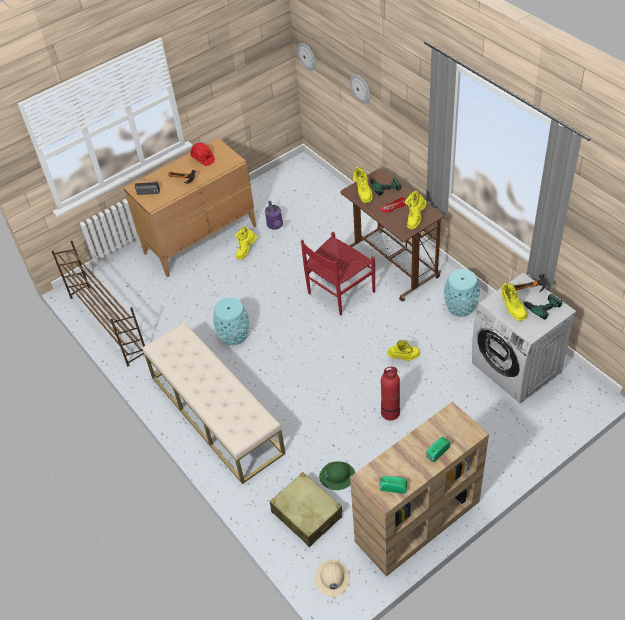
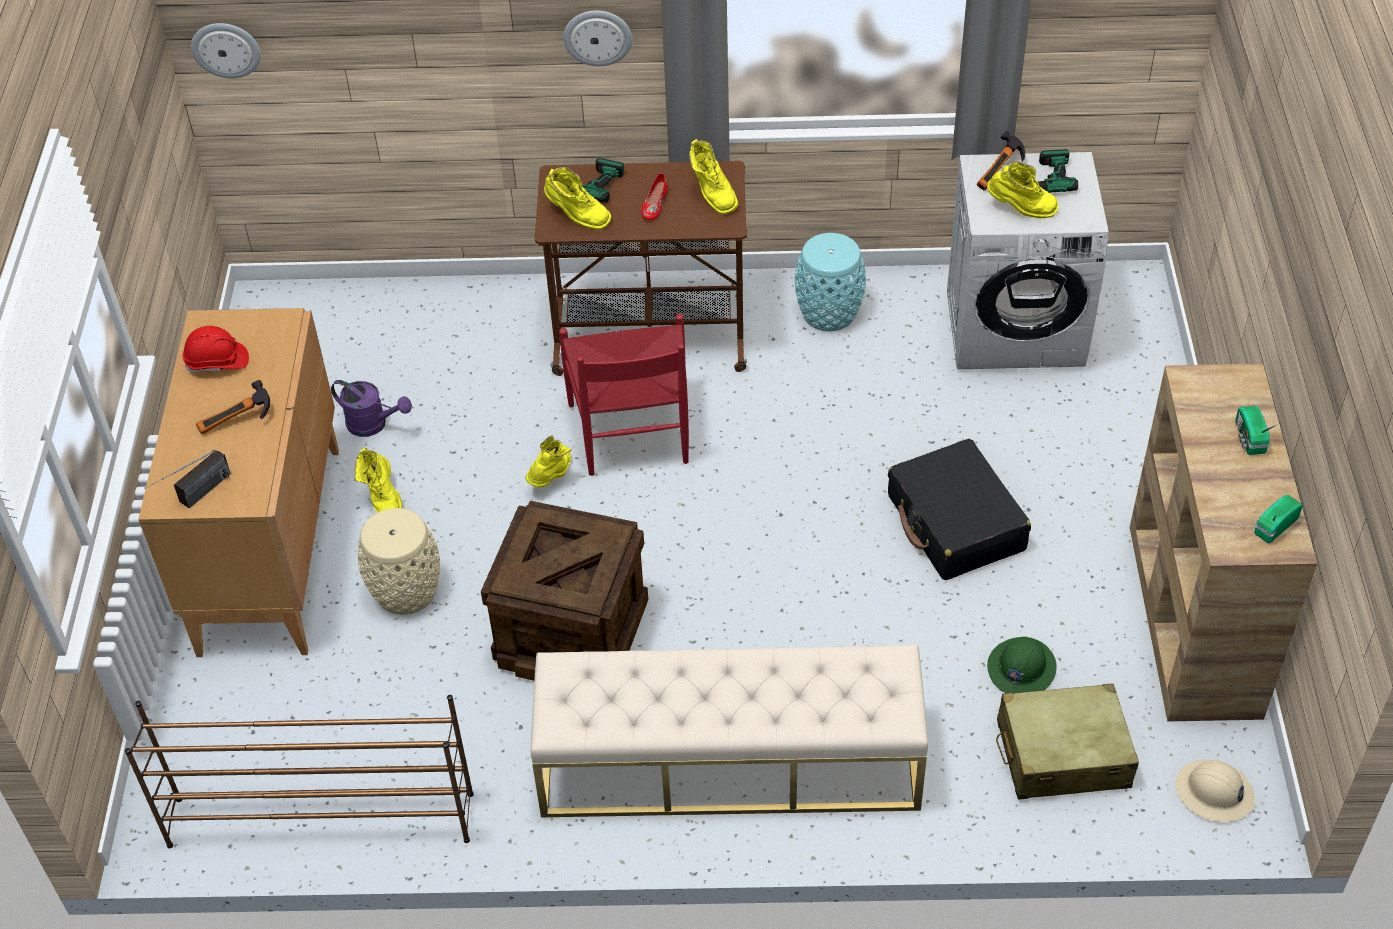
camera: 55 degrees left, 0 degrees up
turquoise stool [213,298,249,345] -> crate [481,501,648,681]
wall clock [350,75,370,104] -> wall clock moved to [563,10,632,66]
fire extinguisher [381,367,400,421] -> black suitcase [888,439,1031,580]
yellow boot [387,340,420,361] -> yellow boot moved to [525,435,572,488]
none -> beige stool [358,508,440,615]

